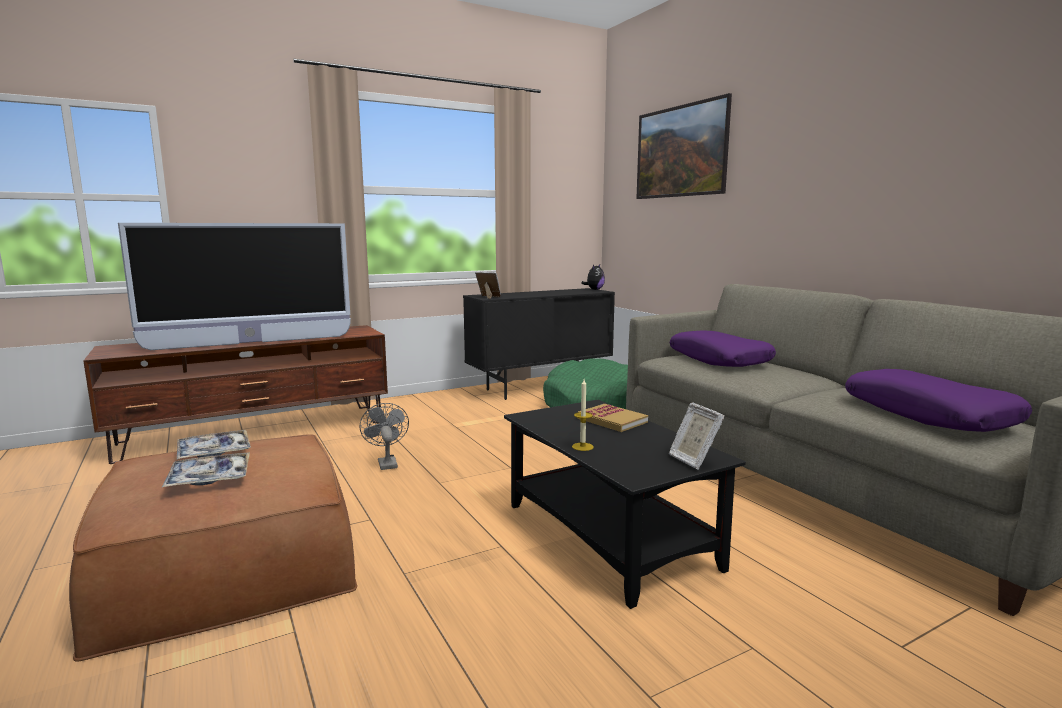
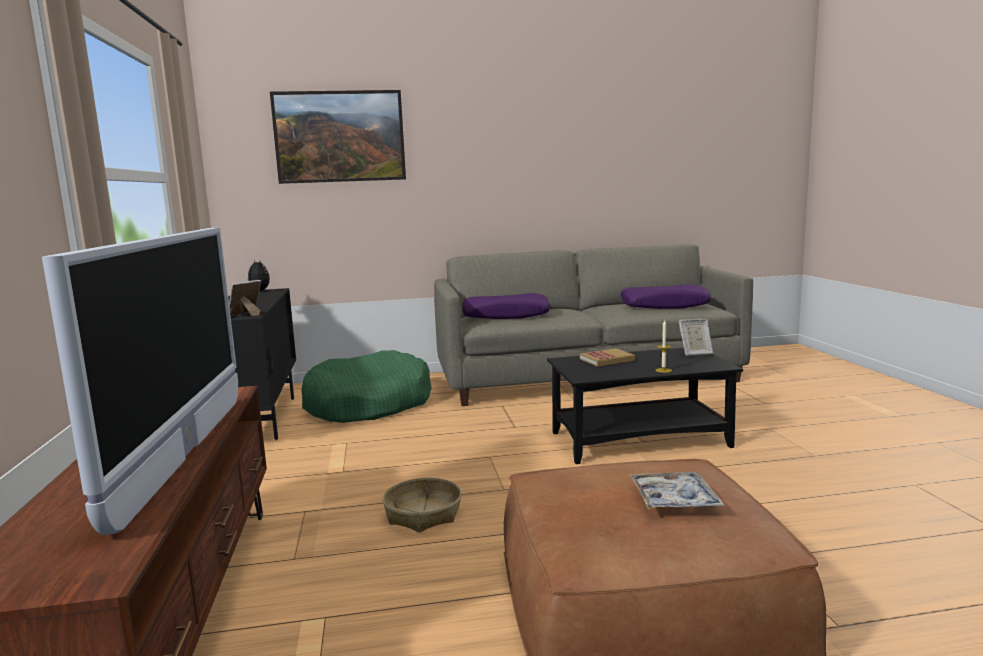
camera: 70 degrees left, 0 degrees up
tray [177,430,251,459] -> none
grey fan [359,403,409,470] -> basket [382,478,462,532]

